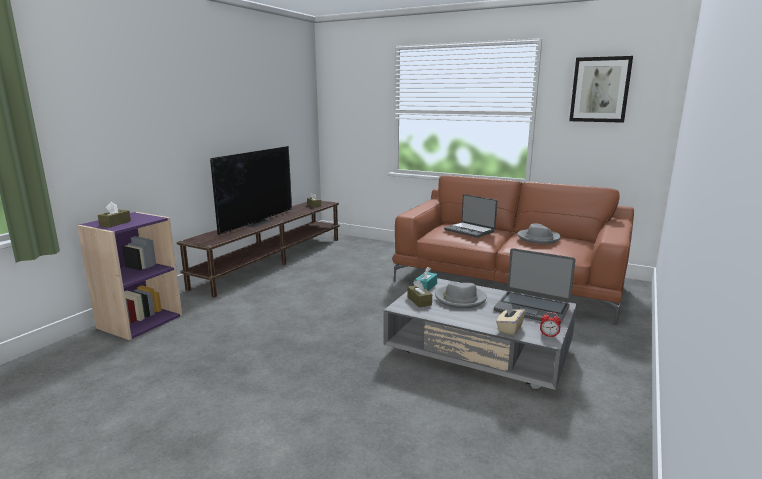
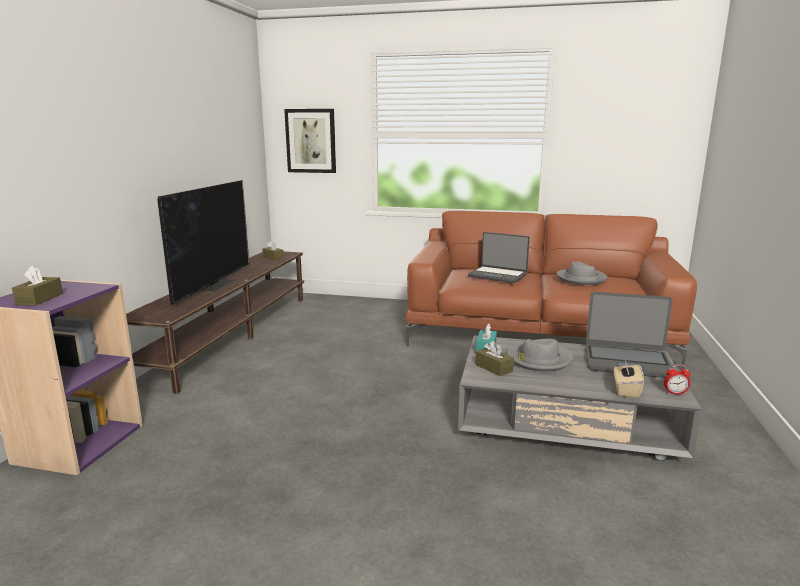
camera: 15 degrees left, 0 degrees up
picture [569,56,633,123] -> picture moved to [284,109,336,173]

